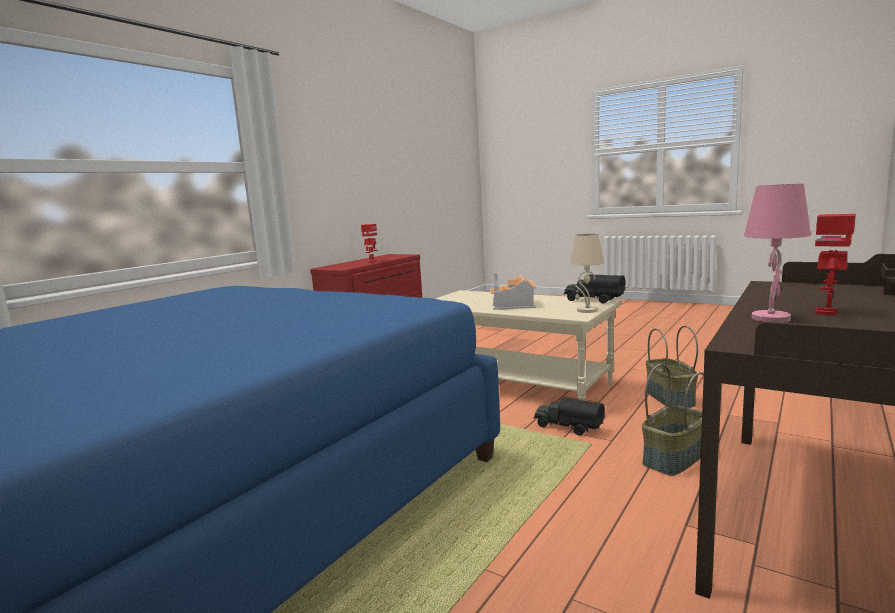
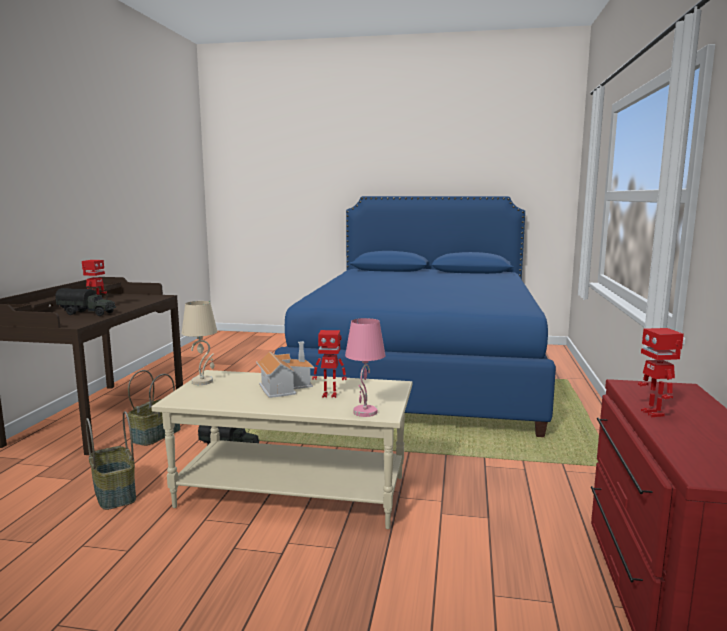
camera: 155 degrees right, 0 degrees up
toy truck [564,274,626,303] -> toy truck moved to [55,288,116,316]
pink table lamp [744,183,811,323] -> pink table lamp moved to [345,318,386,417]
none -> toy robot [312,330,347,398]

